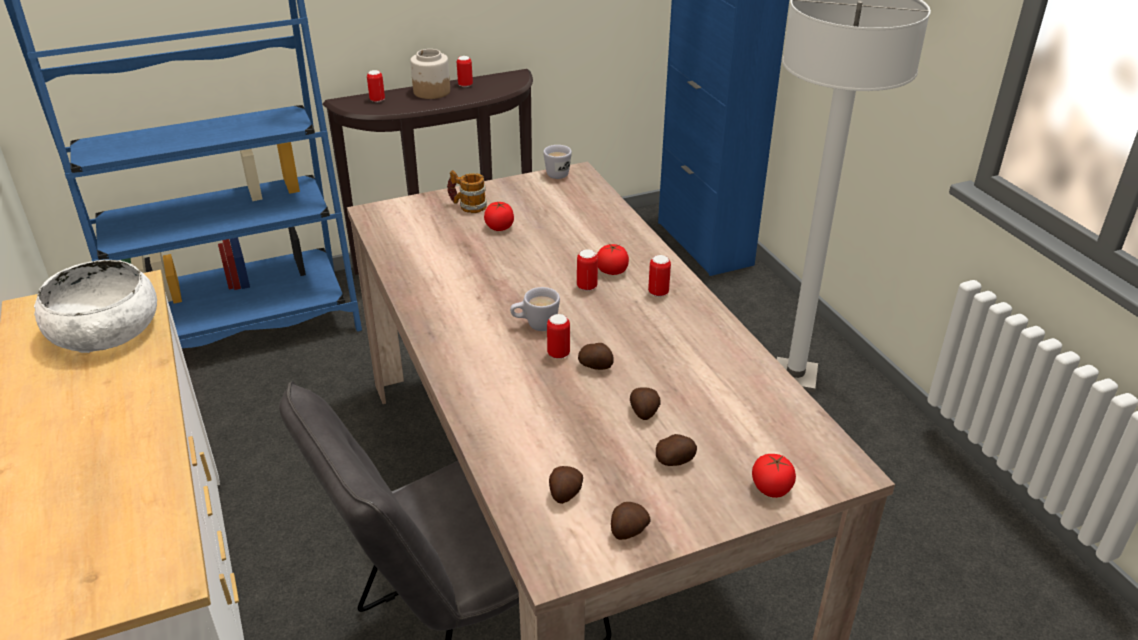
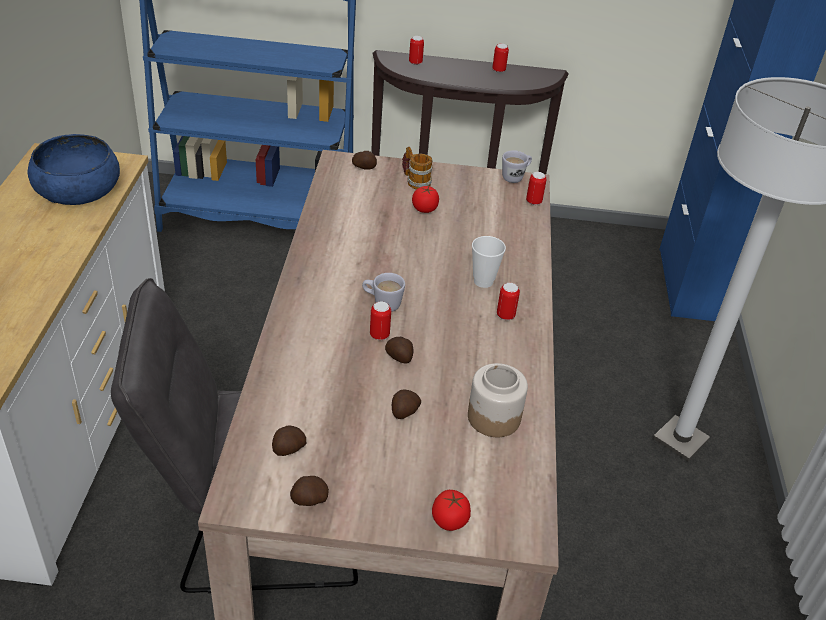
camera: 25 degrees right, 5 degrees up
white bowl [34,260,157,353] -> blue bowl [28,134,120,205]
jar [410,49,450,99] -> jar moved to [468,363,528,437]
can [577,249,598,291] -> can moved to [526,172,547,205]
tomato [597,244,629,275] -> cup [472,236,506,288]
potato [656,434,697,466] -> potato moved to [352,151,377,170]

